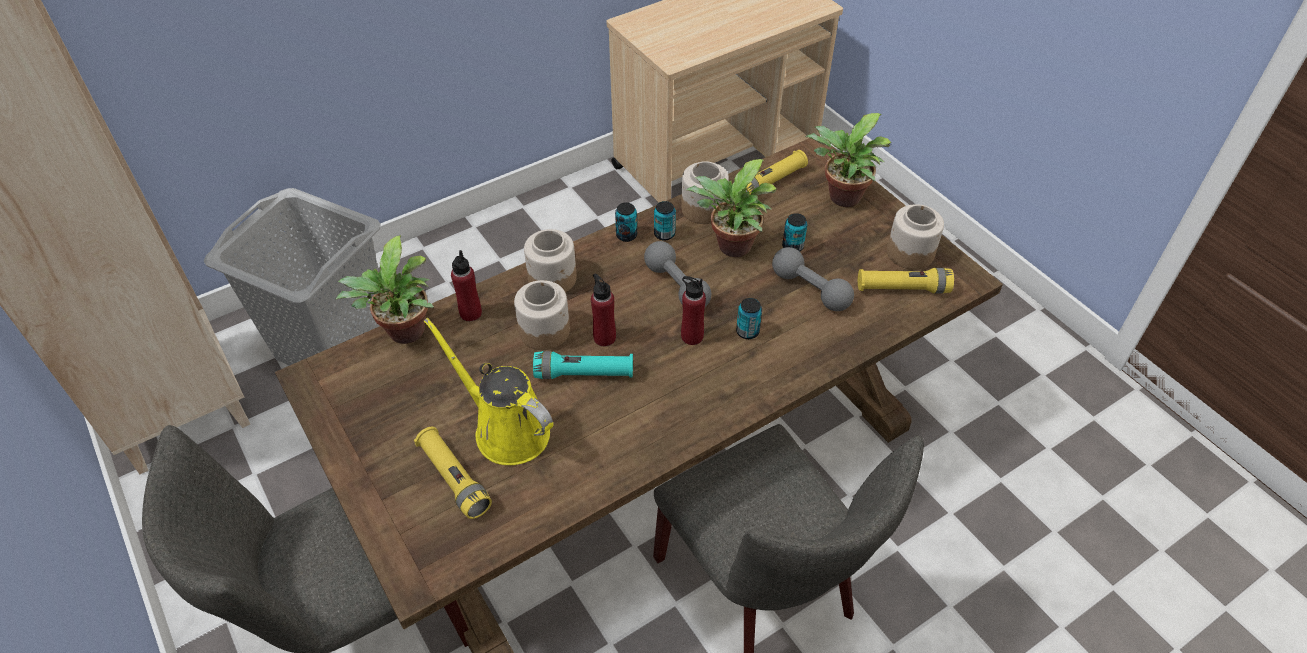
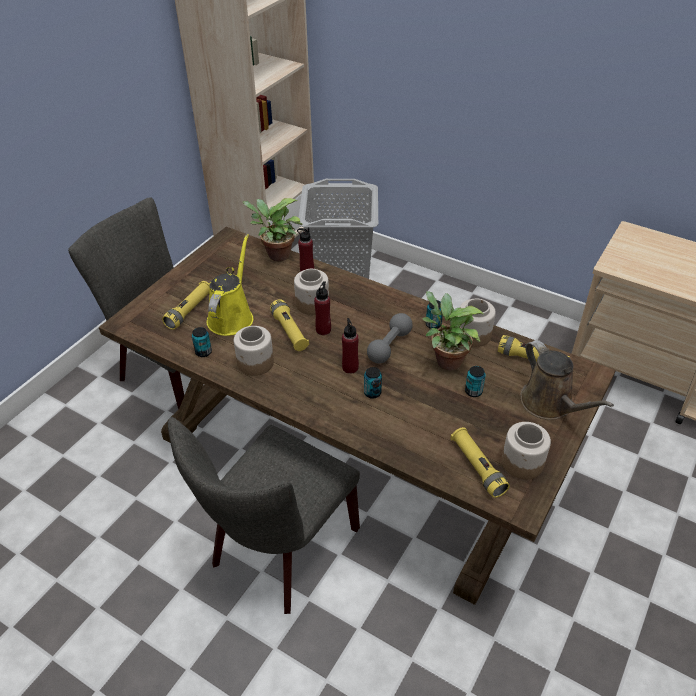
camera: 65 degrees right, 5 degrees down
jar [524,229,577,293] -> jar moved to [234,326,274,376]
turquoise flashlight [533,351,633,379] -> yellow flashlight [270,299,309,351]
can [615,202,637,242] -> can moved to [192,327,212,357]
grey dumbbell [772,247,854,311] -> none
potted plant [805,113,891,207] -> brown watering can [520,340,614,420]

